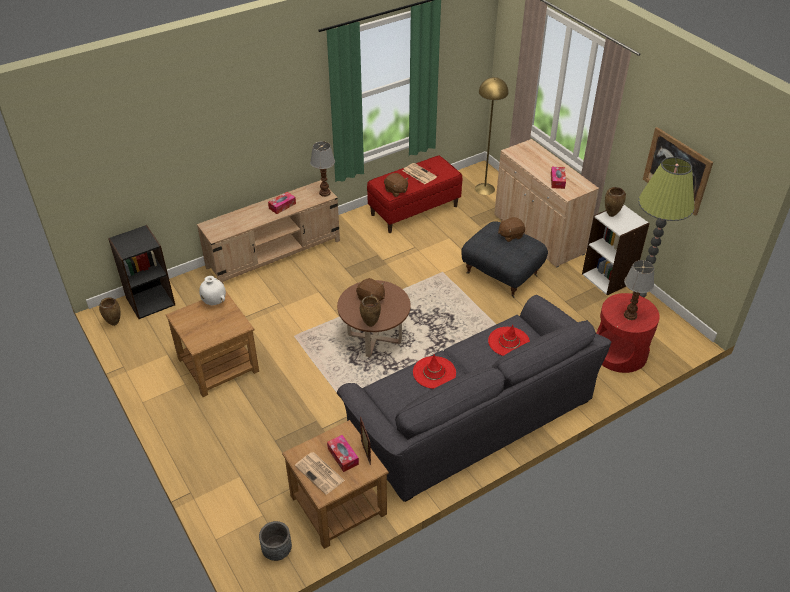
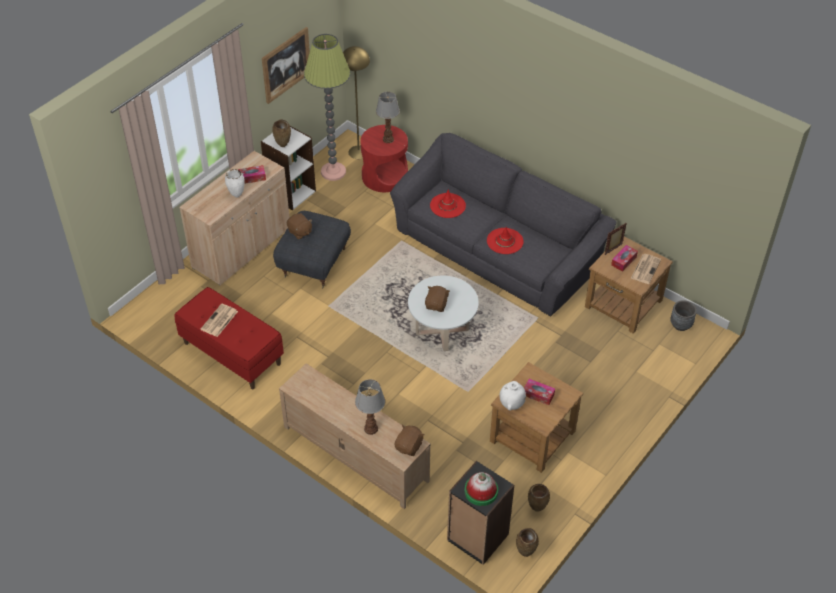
camera: 110 degrees left, 5 degrees up
tissue box [268,192,296,214] -> tissue box moved to [524,379,555,405]
table lamp [310,141,335,197] -> table lamp moved to [355,379,385,435]
brown coffee table [337,280,411,357] -> white coffee table [408,276,479,351]
brown vase [360,296,381,327] -> brown vase moved to [528,484,550,512]
brown plush toy [384,173,409,197] -> brown plush toy moved to [395,424,425,456]
yellow floor lamp [475,77,508,195] -> yellow floor lamp moved to [343,46,370,159]
none -> white vase [225,169,245,198]
none -> hat [465,472,498,506]

